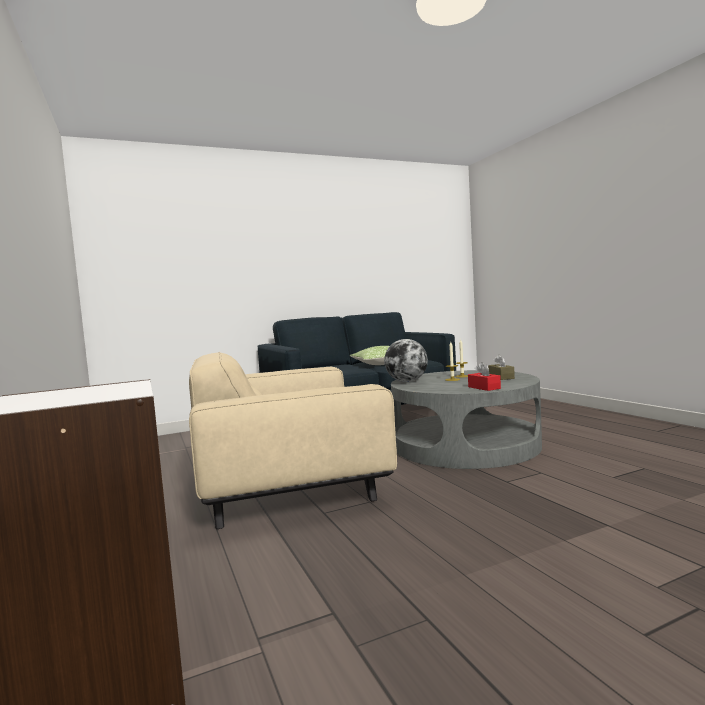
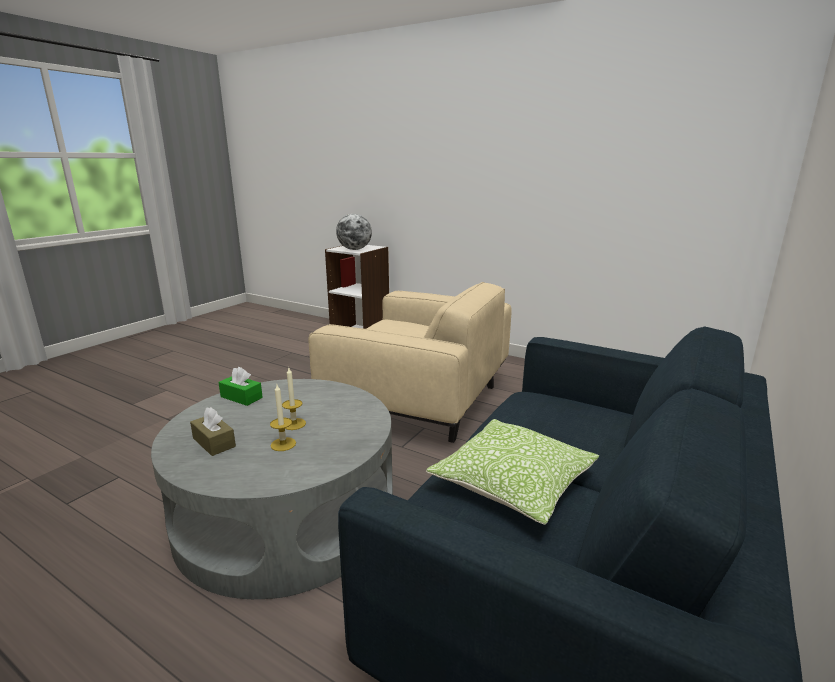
camera: 145 degrees right, 15 degrees up
beige armchair [189,352,397,529] -> beige armchair turned 75 degrees clockwise [308,282,512,443]
globe [384,339,428,382] -> globe moved to [336,214,372,250]
red tissue box [468,362,501,391] -> green tissue box [218,367,263,406]

